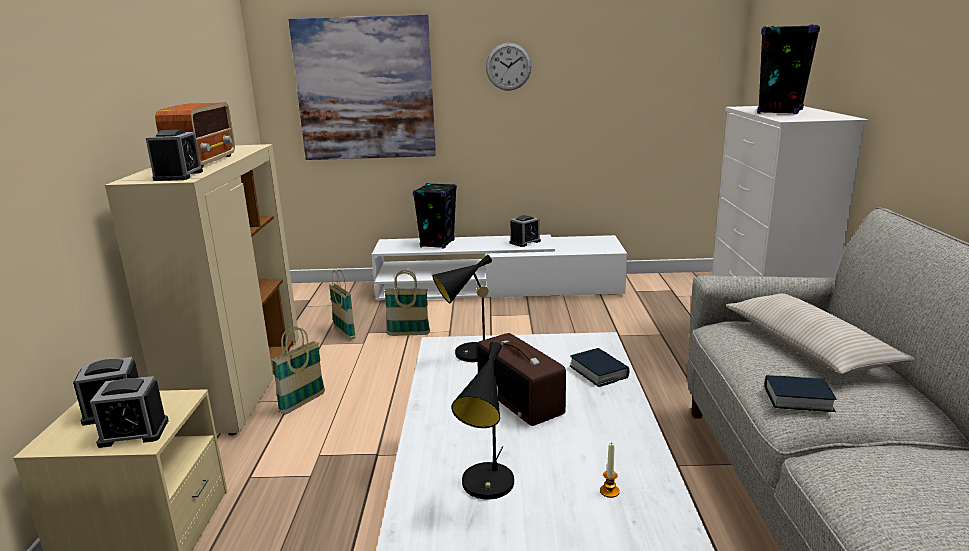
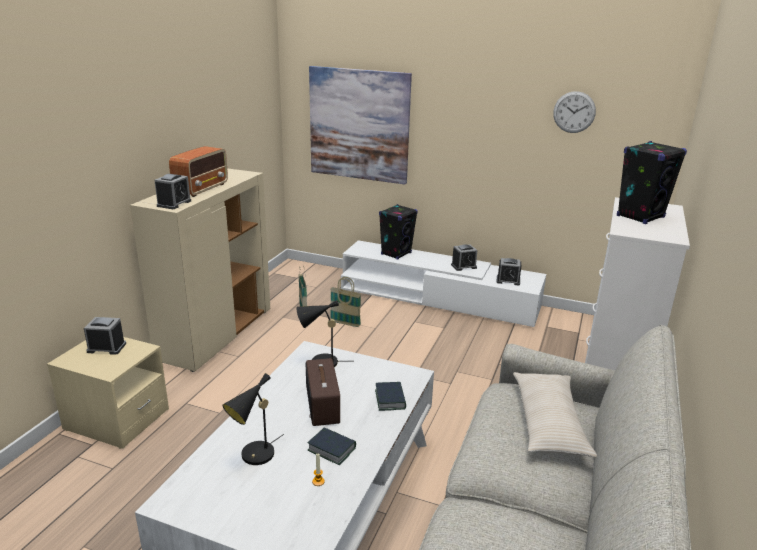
camera: 20 degrees right, 5 degrees up
alarm clock [90,376,169,448] -> alarm clock moved to [496,258,521,286]
basket [271,326,325,414] -> none
wall clock [486,43,532,91] -> wall clock moved to [553,91,596,133]
book [764,375,836,412] -> book moved to [308,427,356,465]

